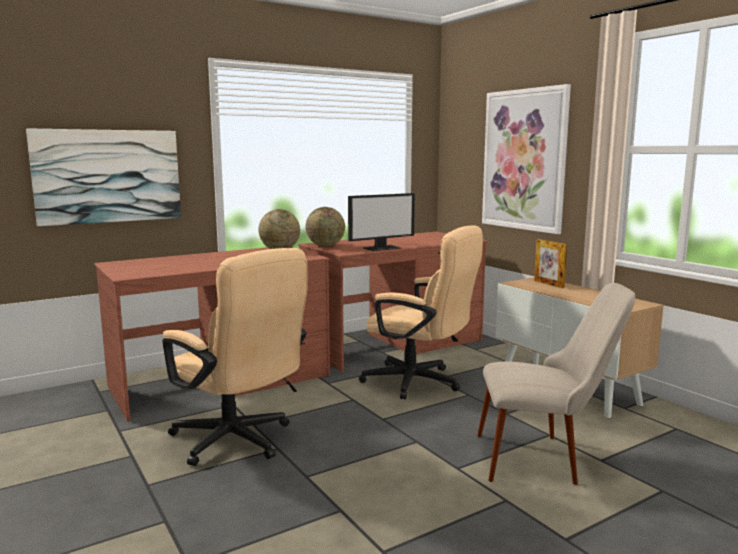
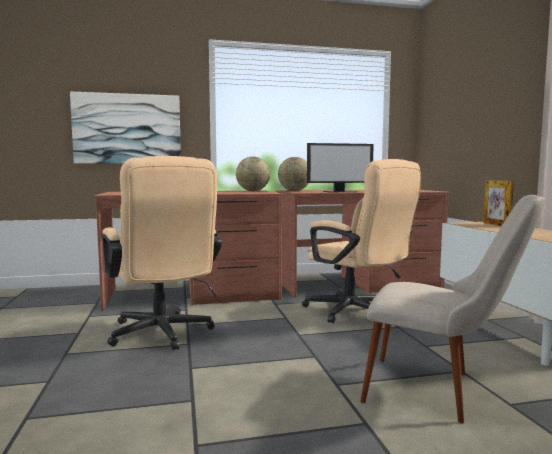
camera: 20 degrees right, 5 degrees down
picture [482,84,571,234] -> none

